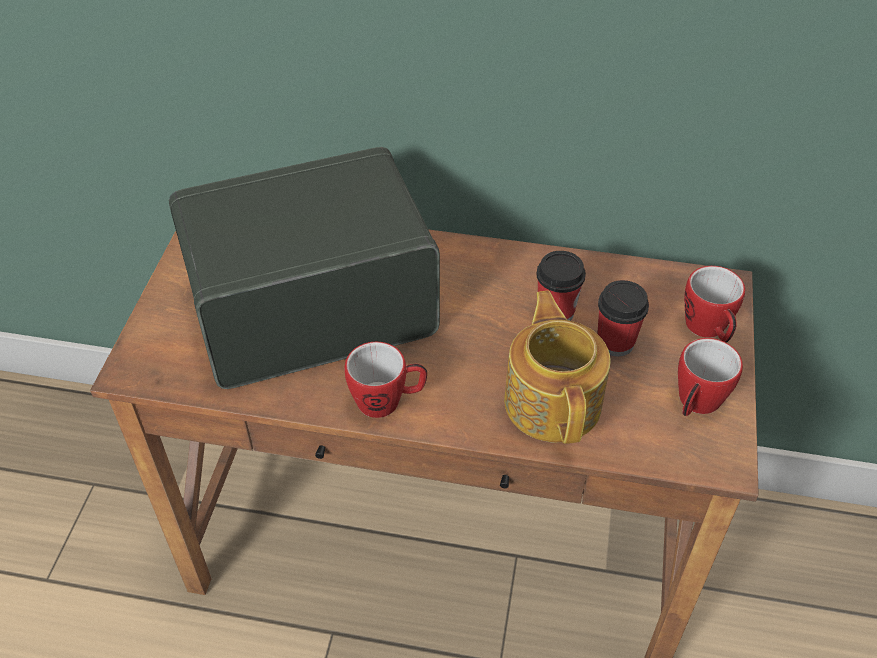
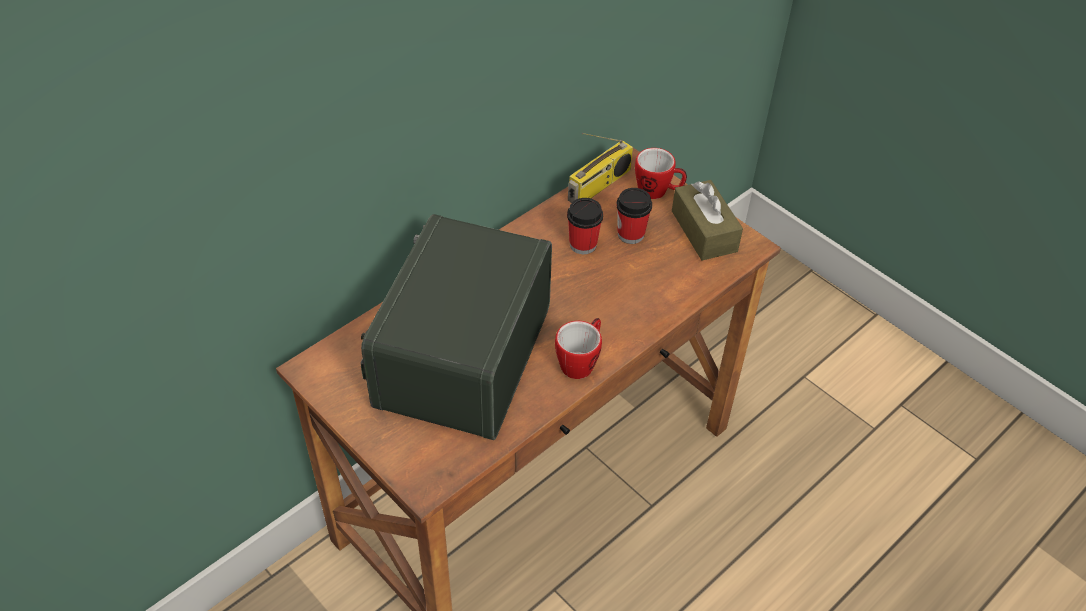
camera: 55 degrees left, 0 degrees up
teapot [504,290,611,444] -> none
mug [678,338,743,416] -> brown tissue box [672,180,743,261]
none -> radio [568,133,633,203]

